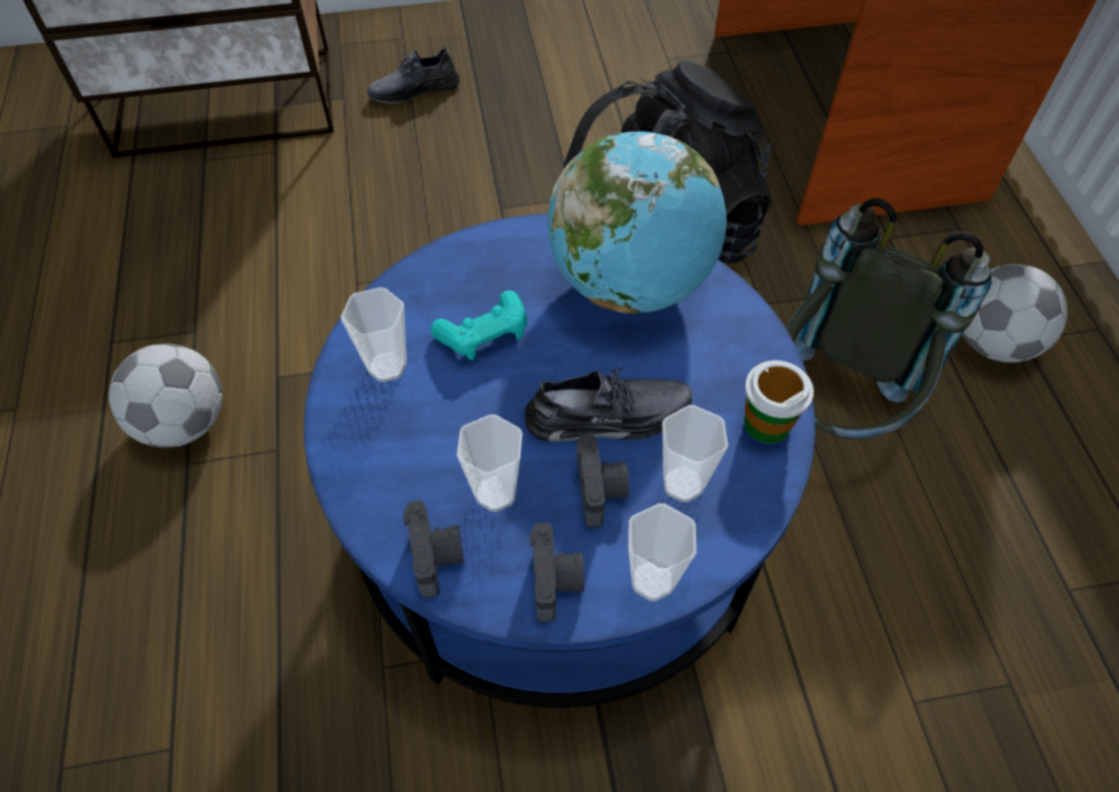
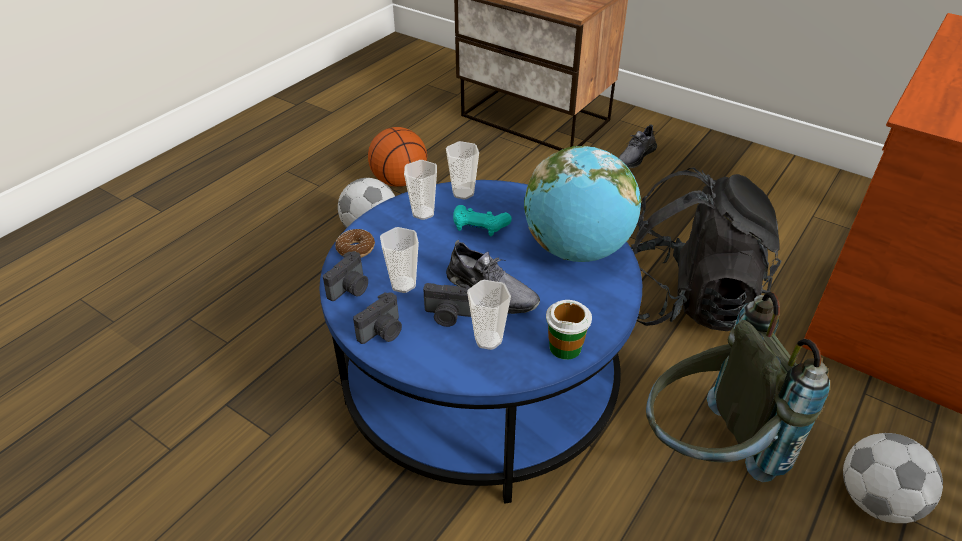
camera: 45 degrees right, 15 degrees down
grey shoe [367,47,460,104] -> grey shoe turned 75 degrees counterclockwise [619,124,657,168]
camera [576,434,629,528] -> camera turned 60 degrees clockwise [423,283,471,327]
cup [628,503,697,601] -> cup moved to [446,141,479,199]
none -> donut [335,229,375,258]
none -> basketball [368,127,427,187]

